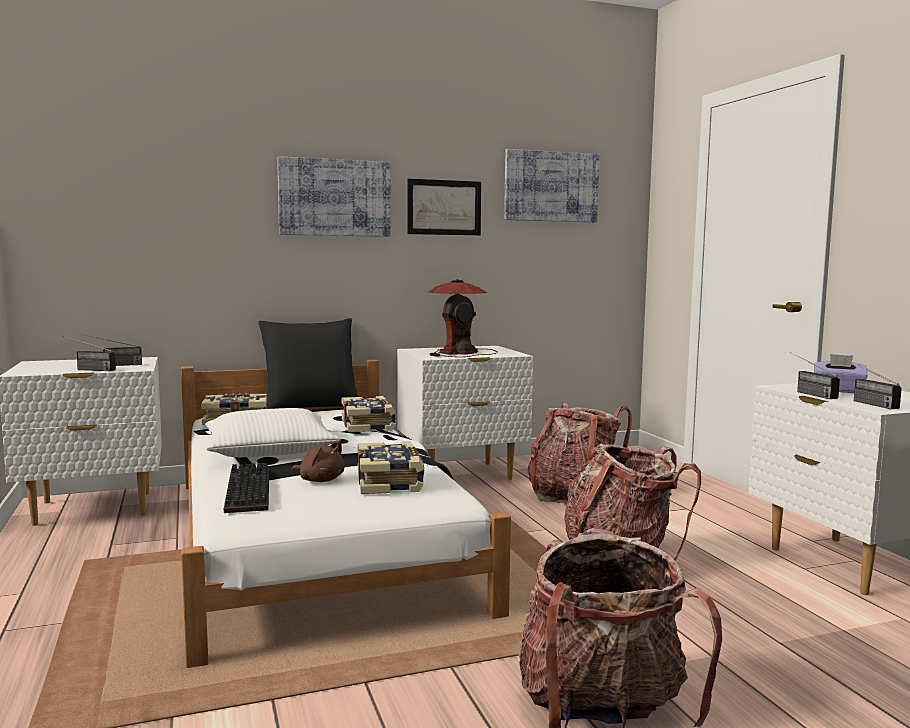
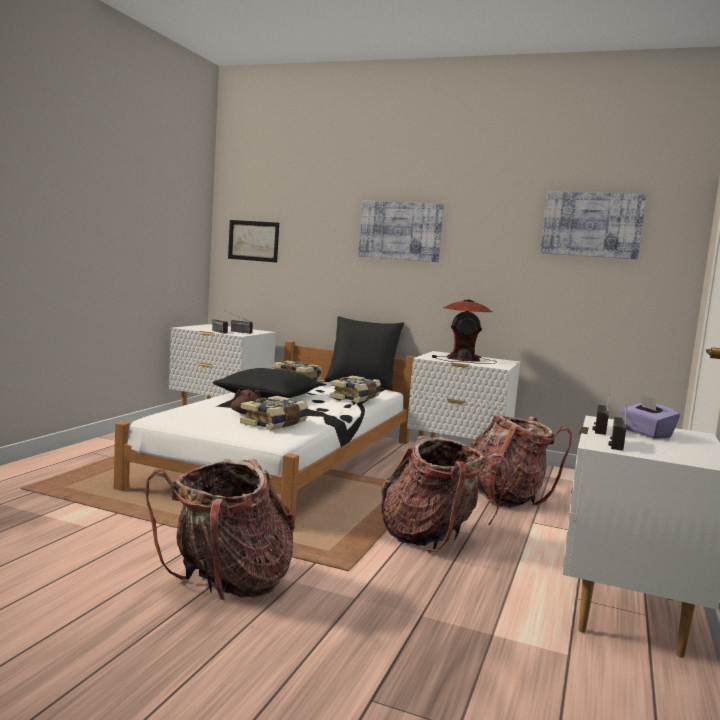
camera: 40 degrees right, 0 degrees up
white pillow [205,408,341,457] -> black pillow [213,368,323,398]
keyboard [224,463,269,513] -> none
picture [407,179,481,235] -> picture moved to [228,220,279,262]

